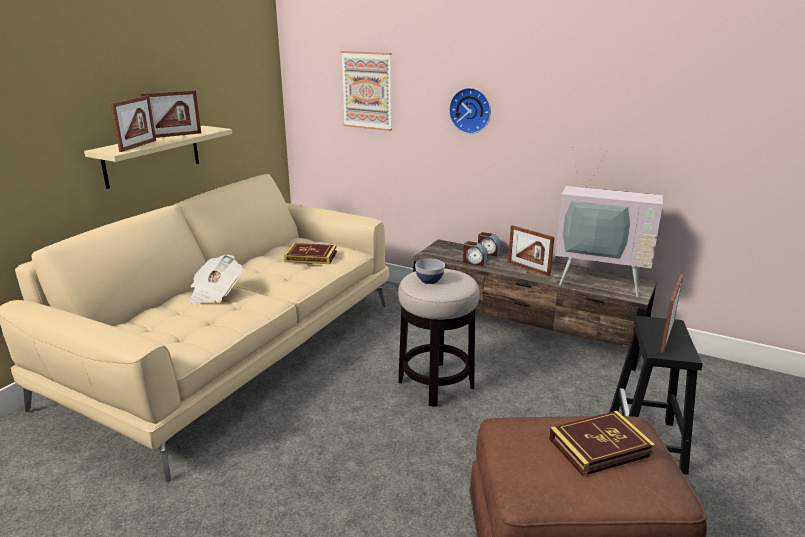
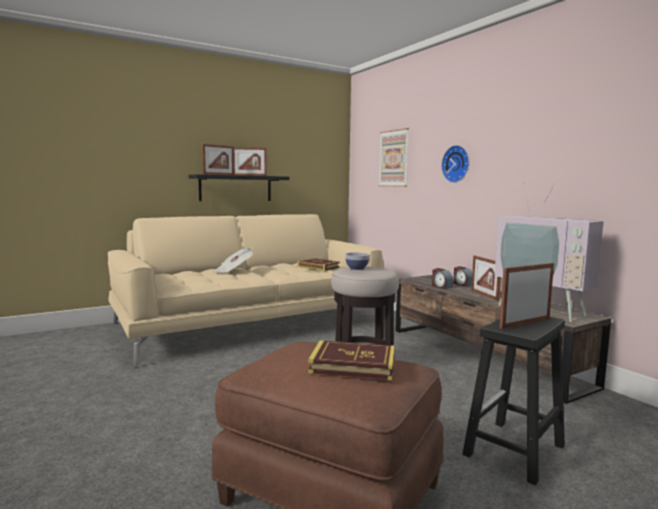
camera: 30 degrees right, 15 degrees down
beige shelf [84,126,232,189] -> black shelf [189,174,289,201]

